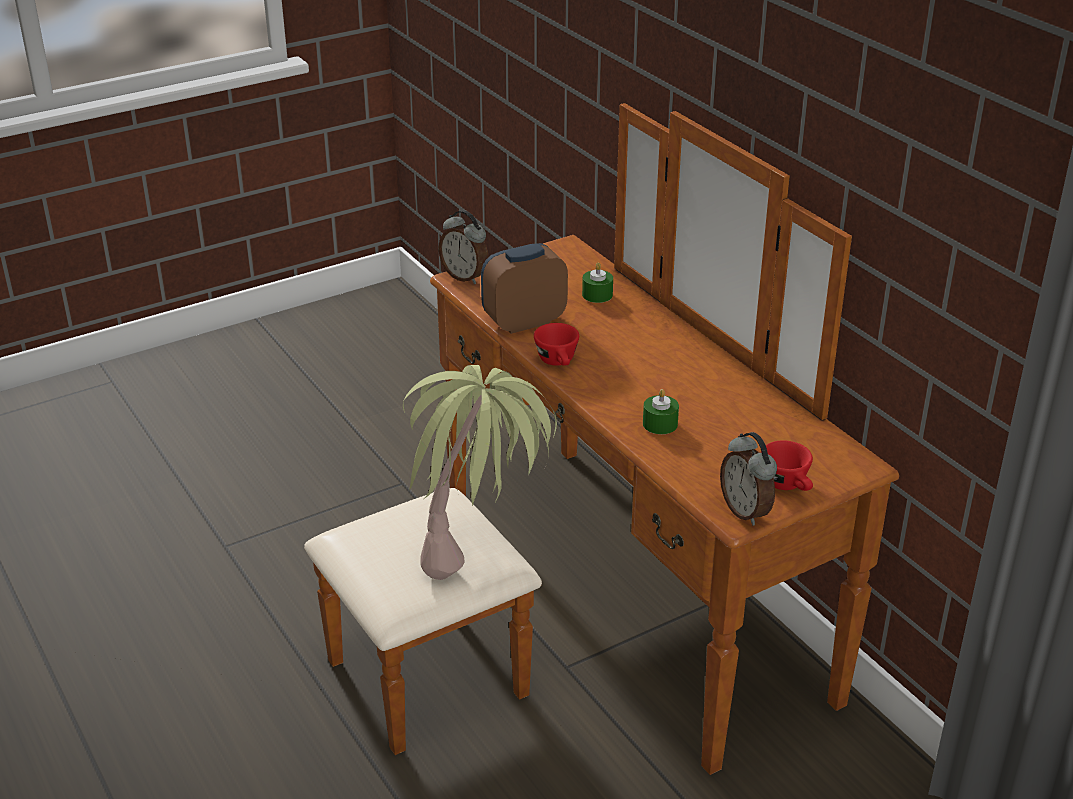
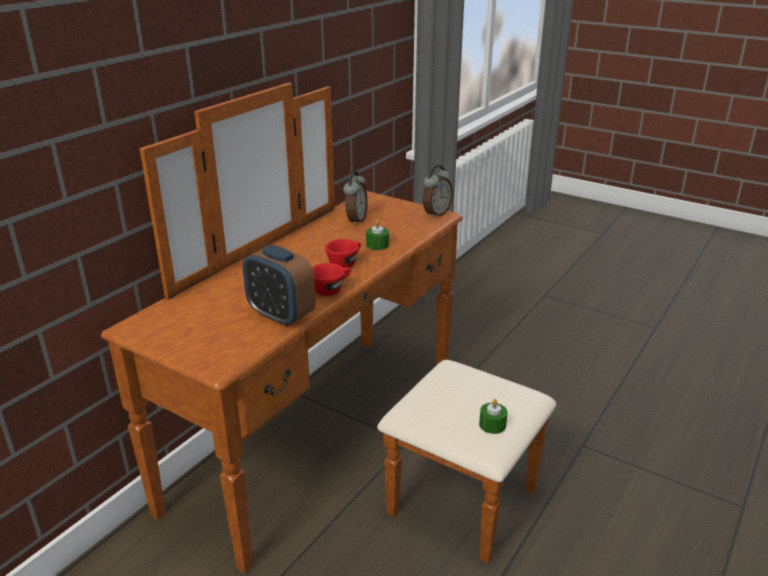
camera: 115 degrees left, 5 degrees down
potted plant [403,365,557,580] -> none
alarm clock [439,210,488,284] -> alarm clock moved to [343,171,368,226]
green candle [582,263,613,303] -> green candle moved to [479,399,508,434]
red cup [761,440,813,491] -> red cup moved to [325,239,361,268]

